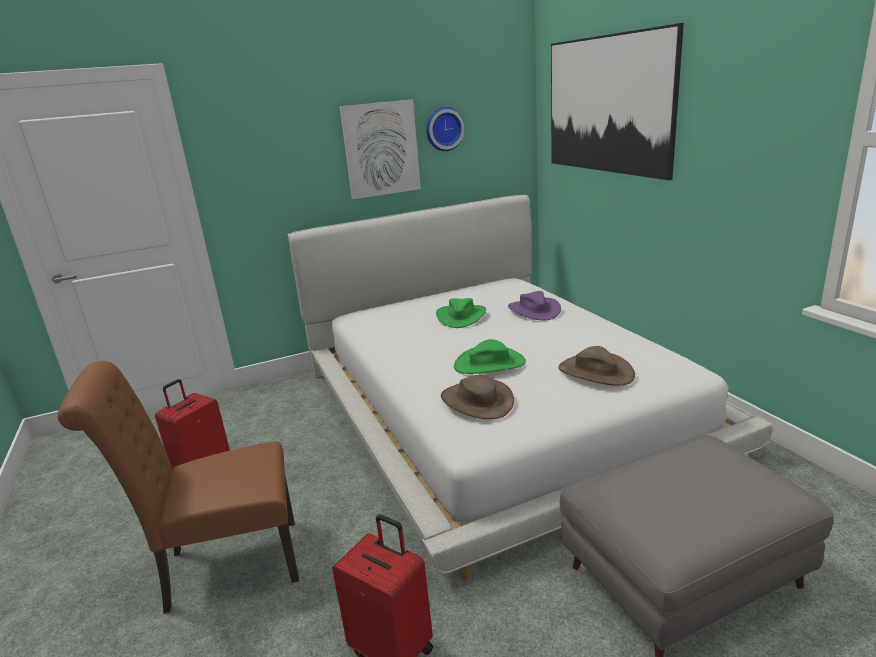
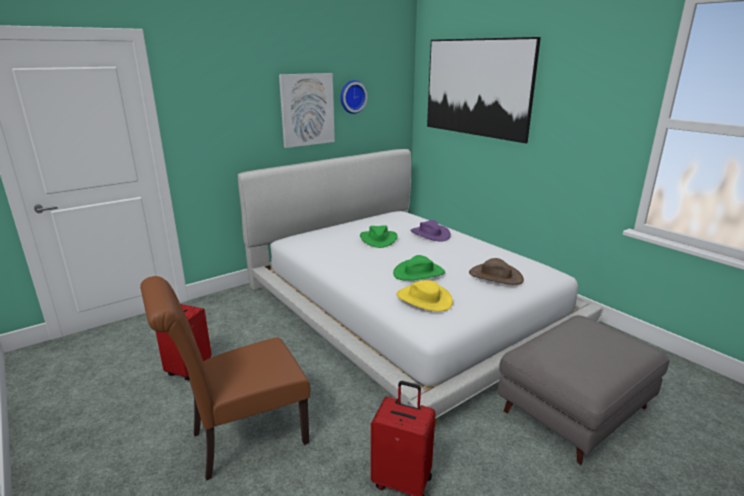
camera: 15 degrees left, 0 degrees up
brown hat [441,375,514,419] -> yellow hat [396,280,453,312]

